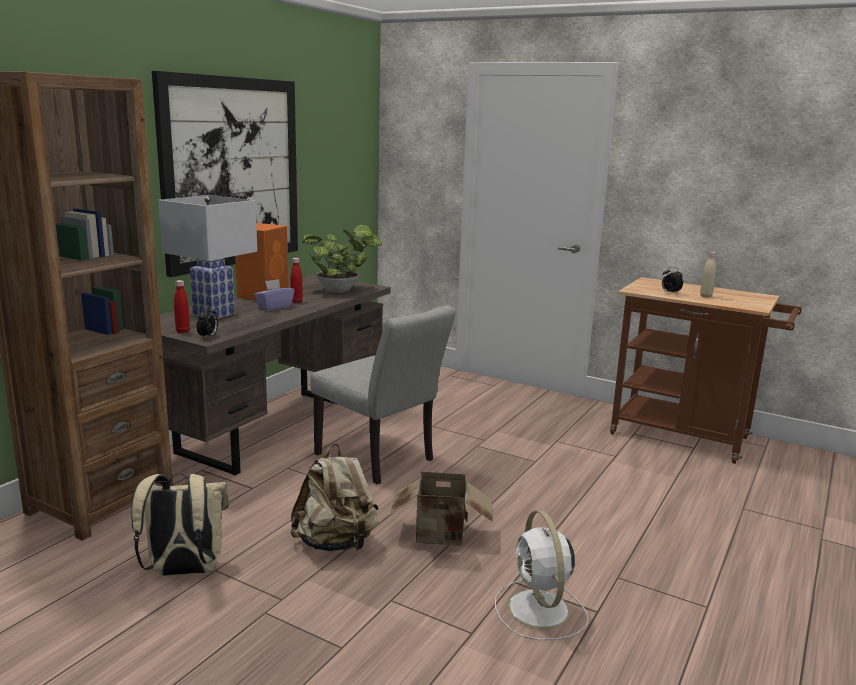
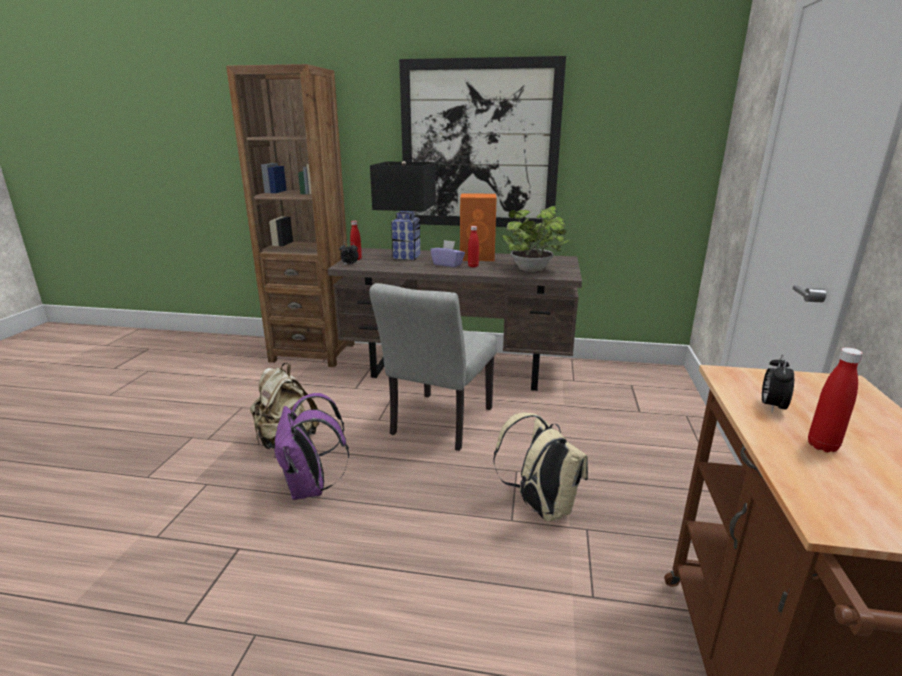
camera: 70 degrees right, 5 degrees up
beige backpack [131,473,229,576] -> beige backpack moved to [493,412,588,522]
white table lamp [158,195,257,319] -> black table lamp [370,161,436,260]
cardboard box [390,471,493,546] -> purple backpack [274,393,349,500]
white fan [495,510,589,640] -> none
beige bottle [700,252,716,298] -> red bottle [808,348,863,452]

